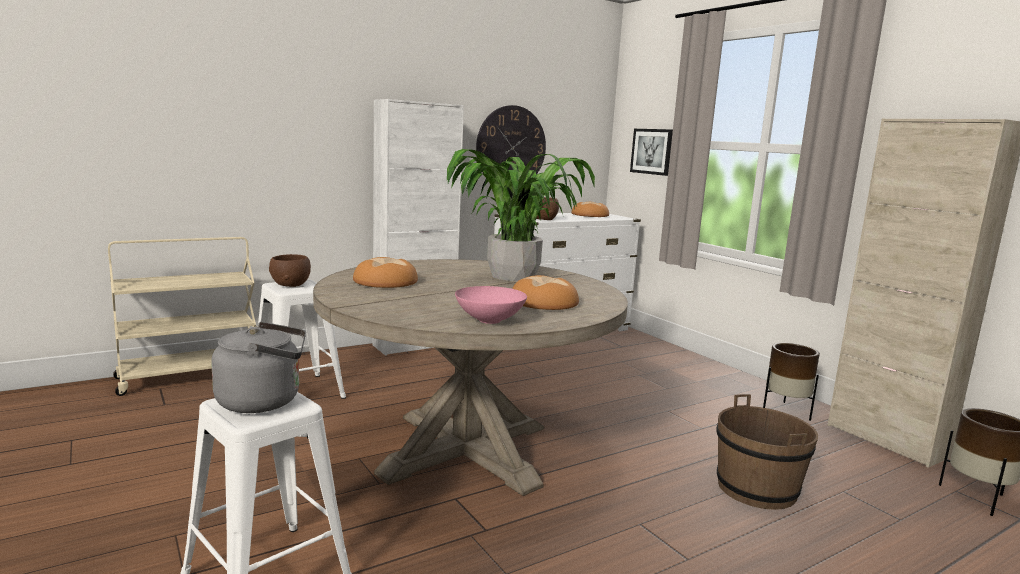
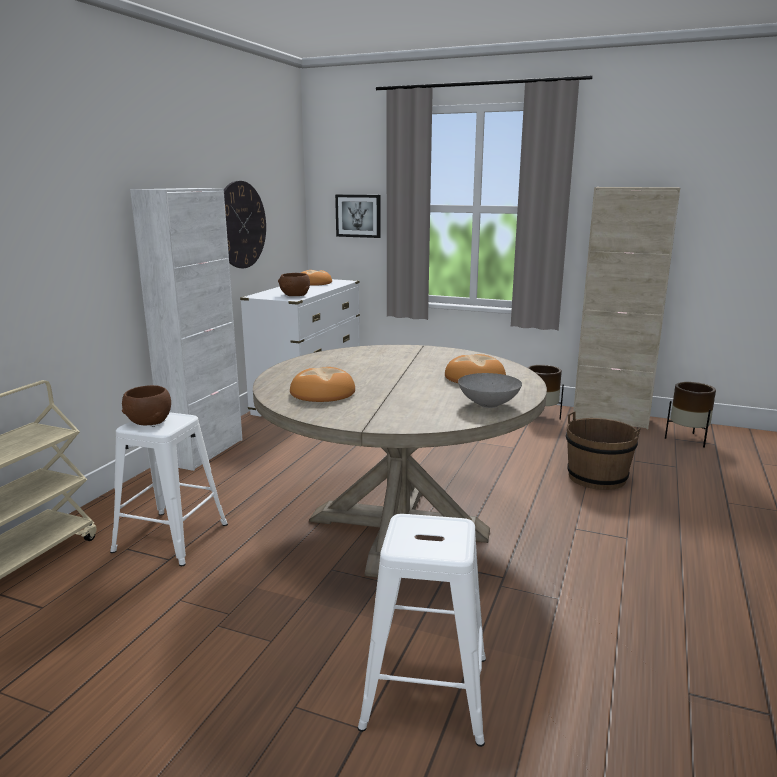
camera: 35 degrees left, 5 degrees up
grey kettle [211,322,306,413] -> none
potted plant [447,149,595,281] -> none
pink bowl [455,286,527,324] -> grey bowl [458,373,522,408]

